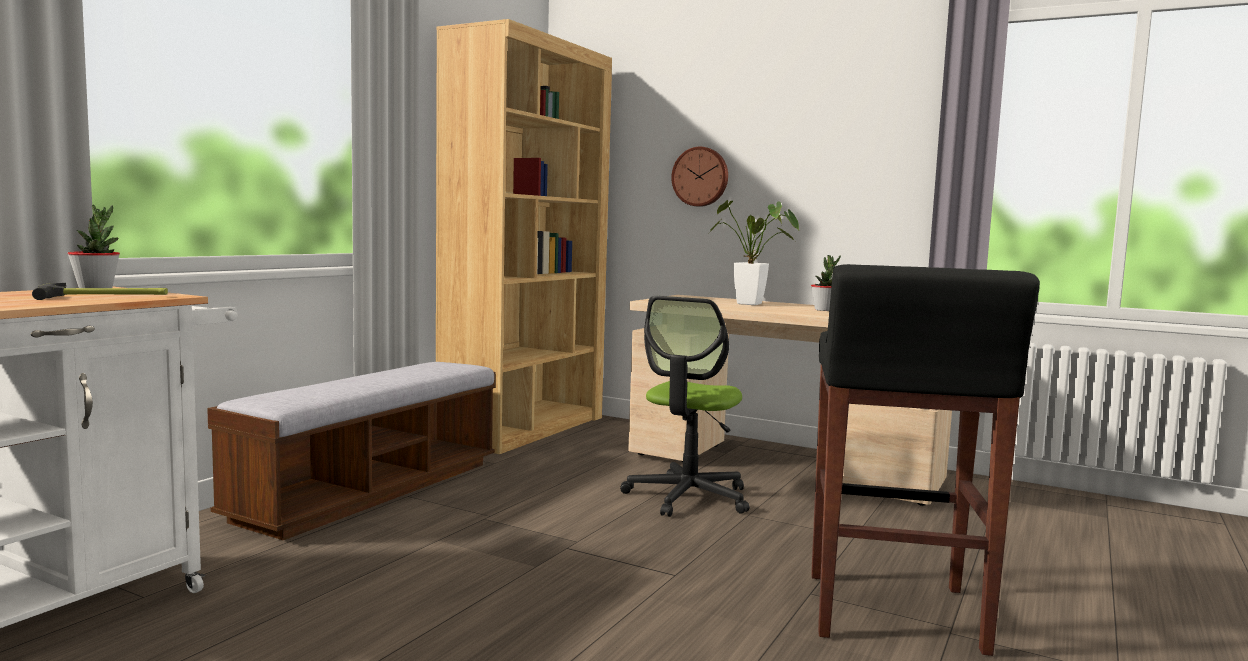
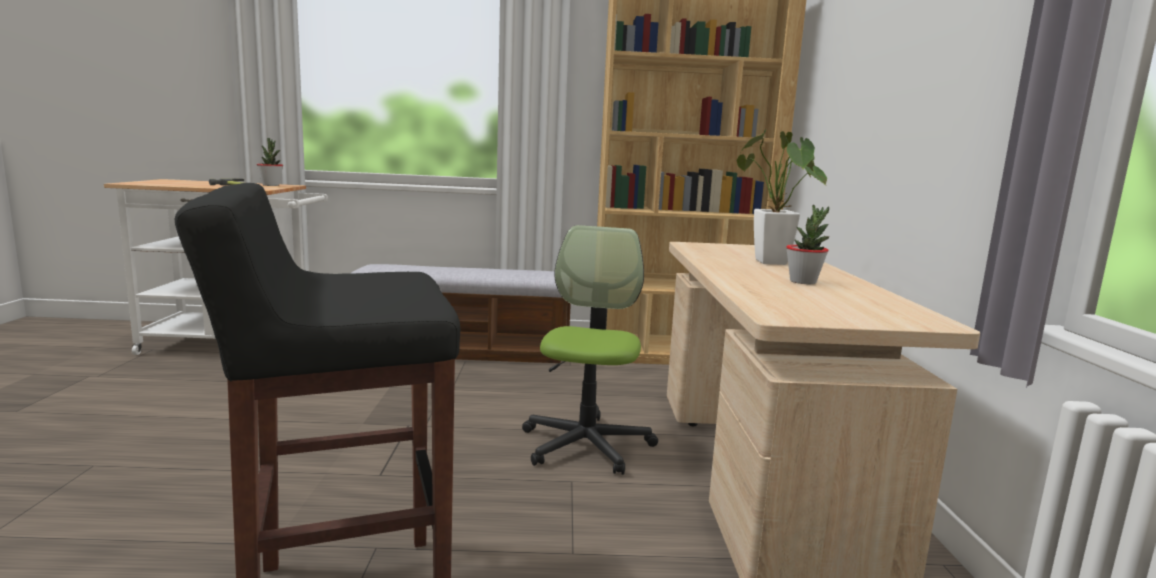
camera: 60 degrees right, 5 degrees up
office chair [620,296,750,517] -> office chair turned 105 degrees clockwise [522,225,658,475]
wall clock [671,147,728,207] -> none

